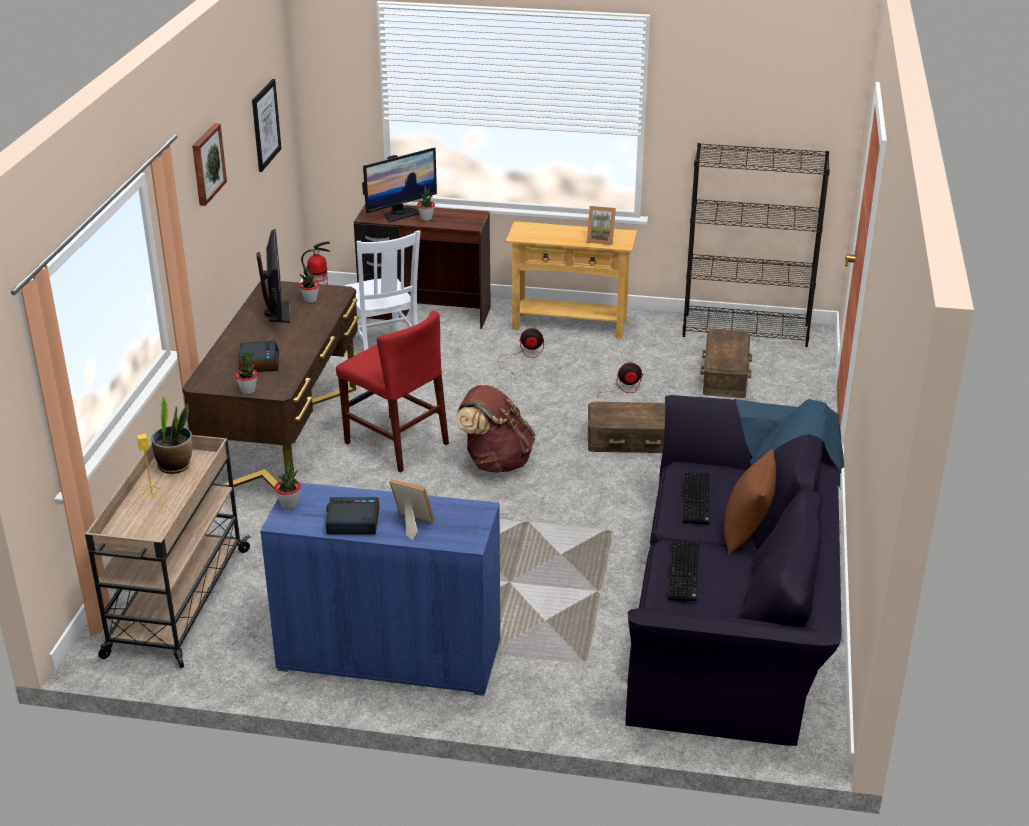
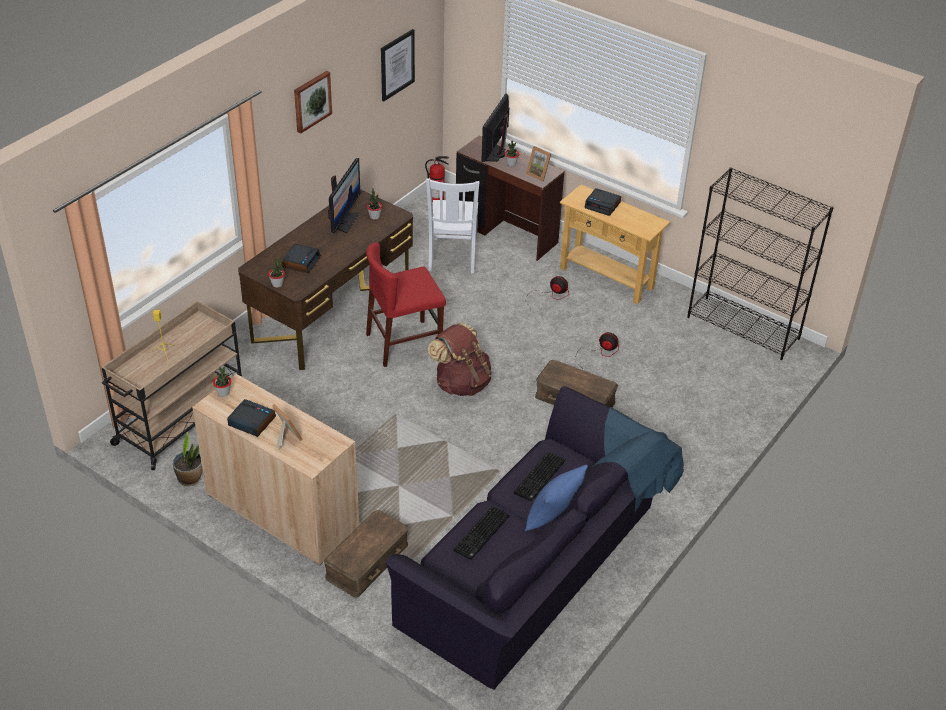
camera: 25 degrees right, 10 degrees up
potted plant [151,394,192,474] -> potted plant moved to [173,431,202,486]
blue cabinet [260,482,500,696] -> beige cabinet [192,374,359,566]
red chair [336,311,449,472] -> red chair turned 90 degrees clockwise [366,242,446,367]
monitor [362,147,437,223] -> monitor turned 120 degrees clockwise [481,93,509,162]
picture frame [587,206,616,245] -> picture frame moved to [526,146,551,182]
brown storage box [700,328,752,398] -> brown storage box moved to [324,510,408,598]
brown pillow [724,449,776,555] -> blue pillow [525,465,588,531]
none -> alarm clock [584,188,621,216]

